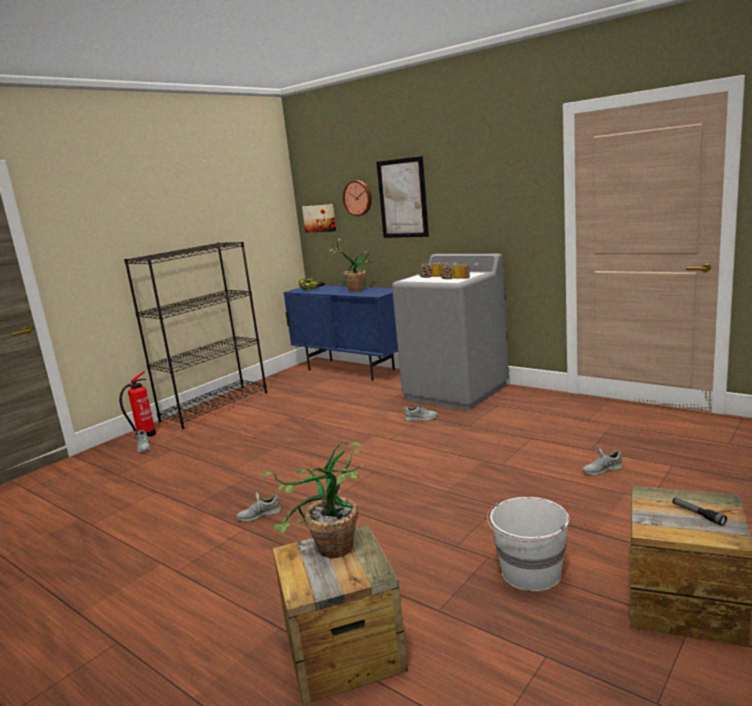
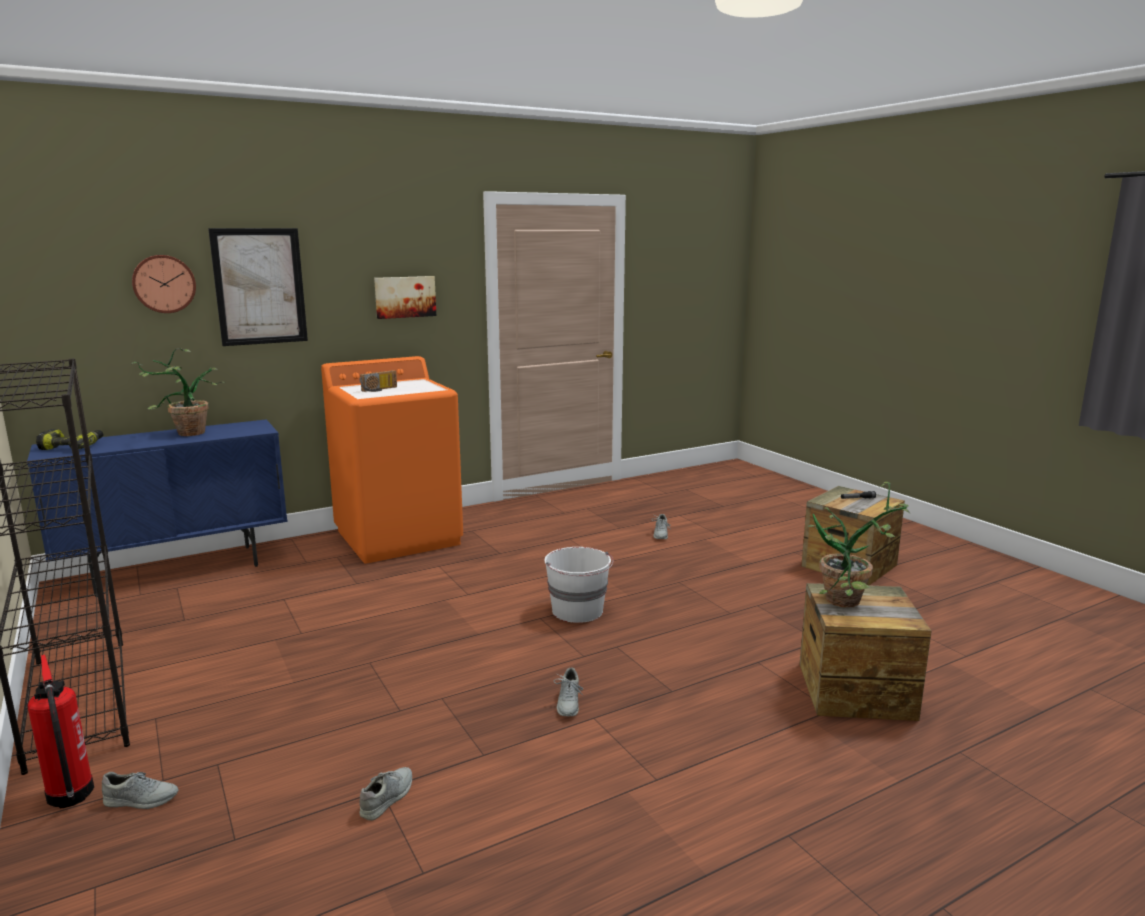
camera: 70 degrees left, 0 degrees up
picture [302,204,336,233] -> picture moved to [374,276,436,319]
grey washing machine [392,254,509,411] -> orange washing machine [321,356,463,563]
grey shoe [404,405,438,421] -> grey shoe moved to [359,767,412,821]
radio [440,265,470,279] -> none
white bucket [487,497,569,591] -> white bucket moved to [544,547,613,623]

